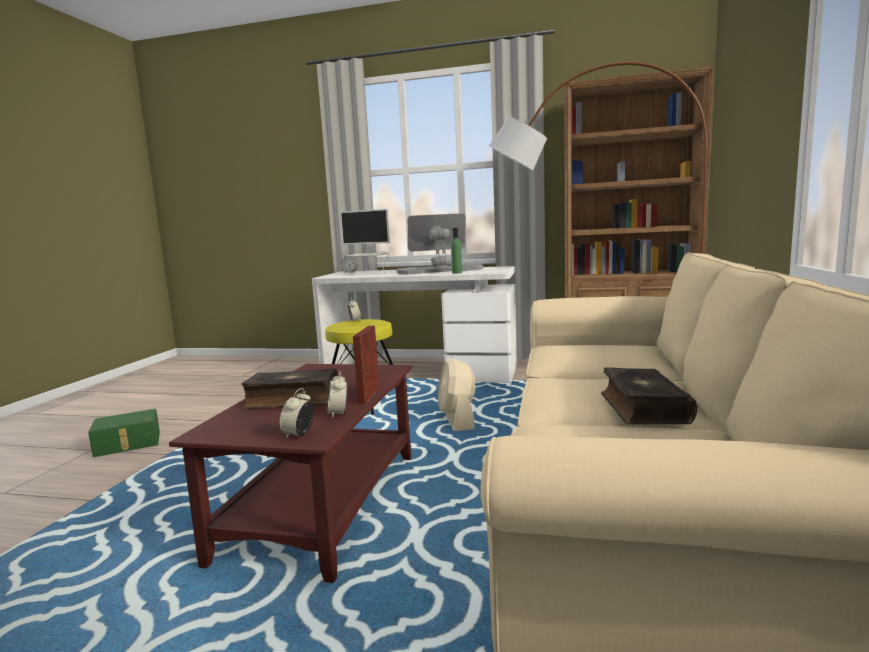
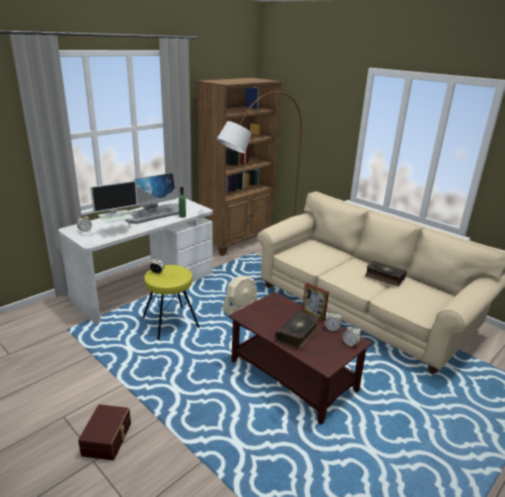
camera: 60 degrees left, 15 degrees up
green storage box [88,409,160,457] -> brown storage box [78,404,131,460]
monitor [396,213,483,275] -> monitor turned 150 degrees counterclockwise [125,173,179,224]
beige fan [438,358,476,431] -> beige fan turned 60 degrees counterclockwise [222,276,258,315]

